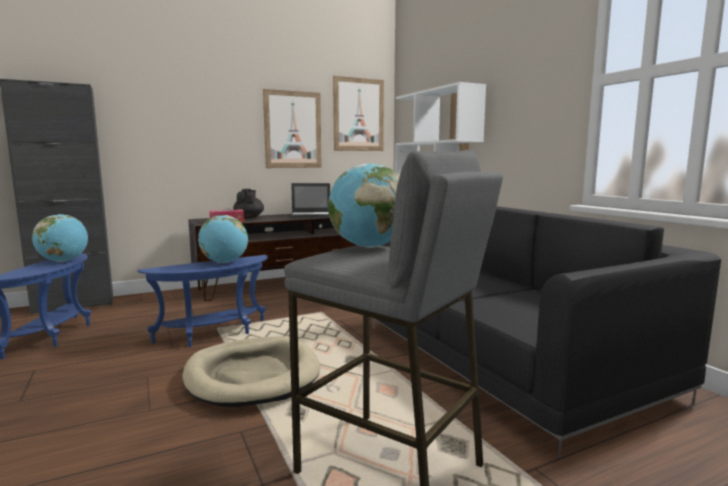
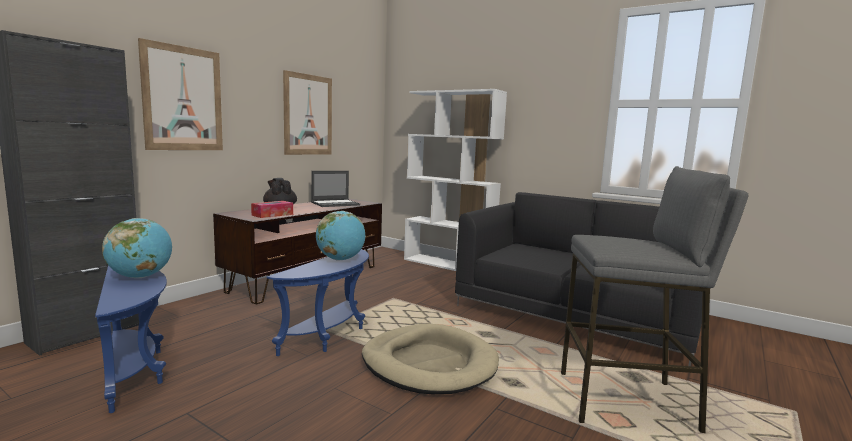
camera: 30 degrees left, 0 degrees up
globe [328,164,400,248] -> none
picture [333,76,384,151] -> picture moved to [138,38,223,150]

